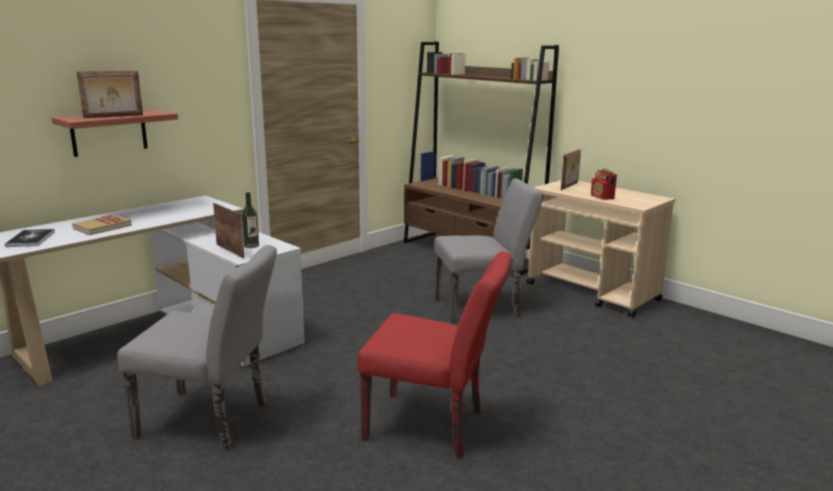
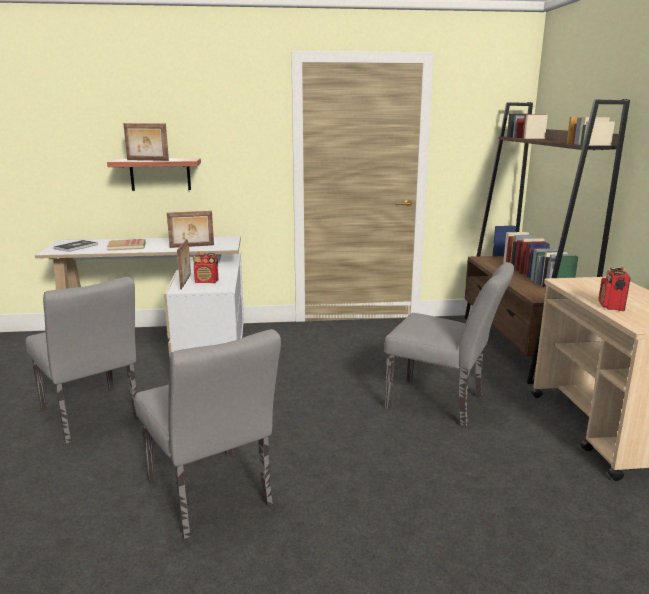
camera: 40 degrees right, 0 degrees up
bottle [242,192,259,248] -> radio [193,251,219,283]
red chair [358,251,511,458] -> grey chair [135,329,281,539]
picture frame [561,149,581,190] -> picture frame moved to [167,211,214,248]

